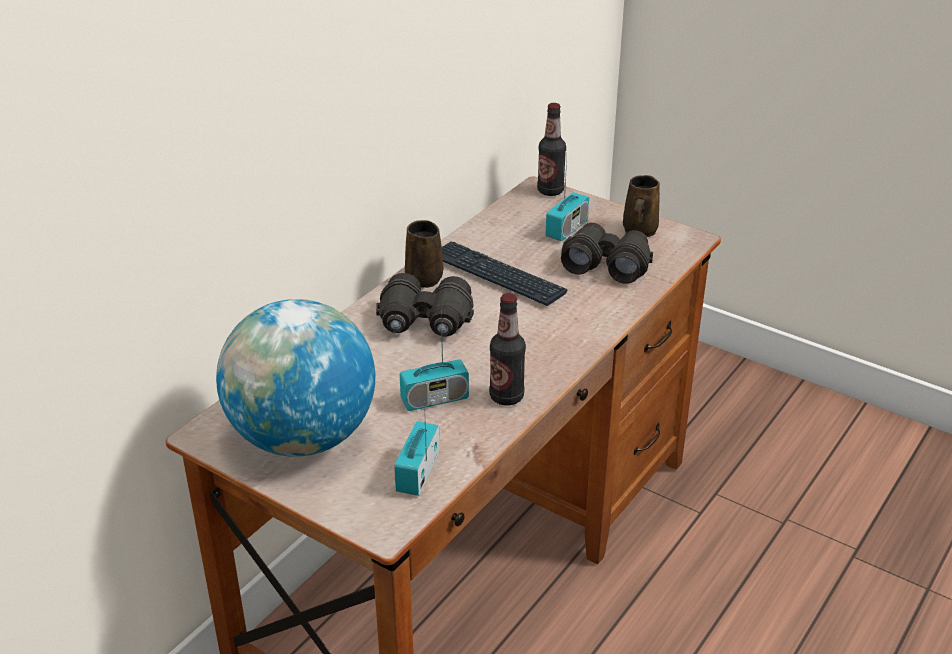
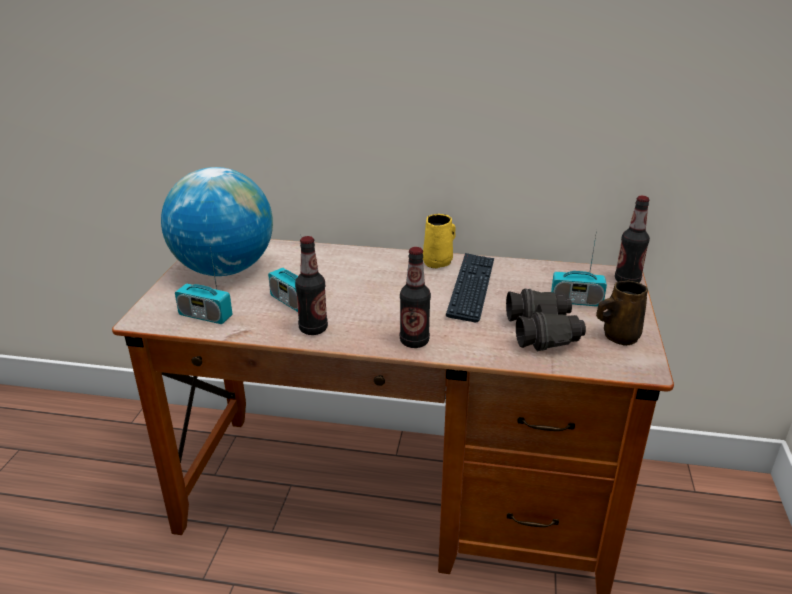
camera: 65 degrees right, 5 degrees down
black binoculars [376,273,474,336] -> none
radio [395,402,440,496] -> radio turned 150 degrees counterclockwise [175,247,233,324]
brown mug [405,220,443,288] -> yellow mug [423,214,455,269]
none -> bottle [400,247,431,348]

